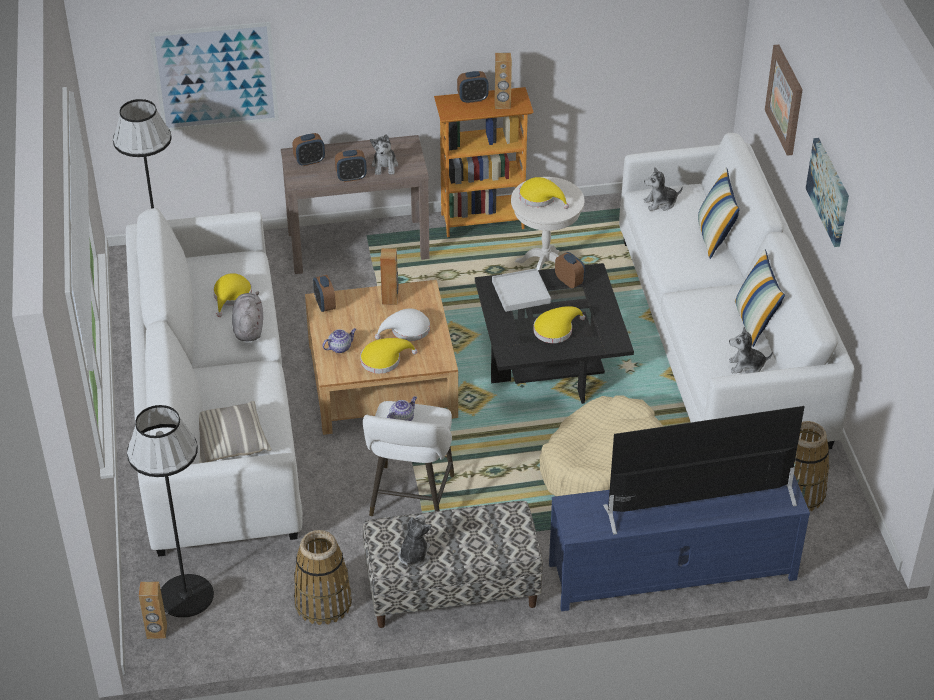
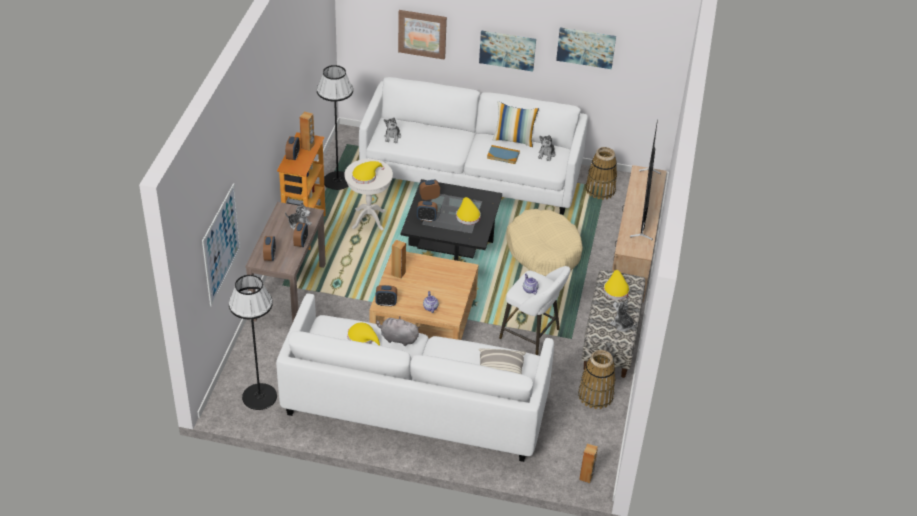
camera: 70 degrees left, 0 degrees up
black floor lamp [127,405,214,618] -> black floor lamp moved to [317,65,353,190]
yellow hat [360,338,418,374] -> yellow hat moved to [604,270,630,300]
white hat [375,309,430,341] -> none
white tray [492,268,551,312] -> alarm clock [417,201,437,222]
blue tv stand [549,475,810,611] -> beige tv stand [612,165,667,303]
pillow [698,167,740,259] -> none
none -> book [487,145,520,164]
none -> picture [556,28,616,69]

